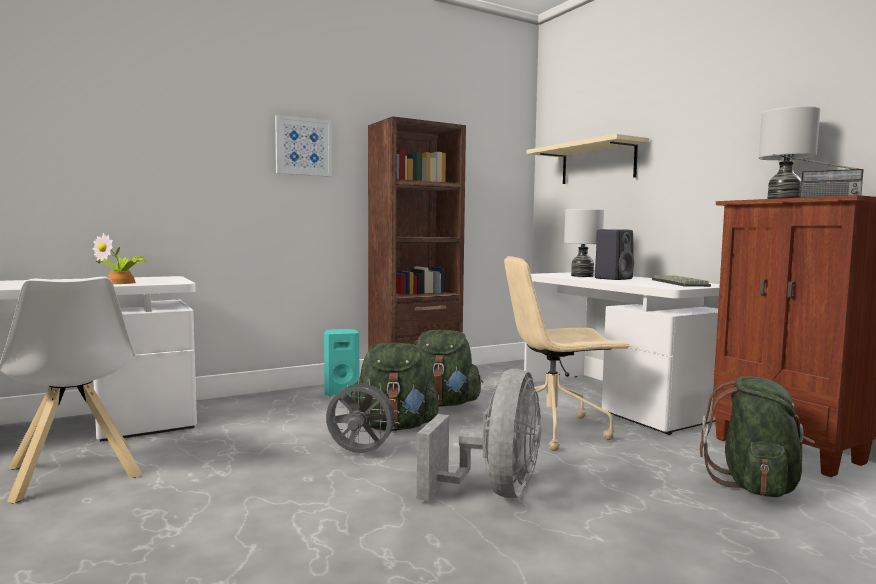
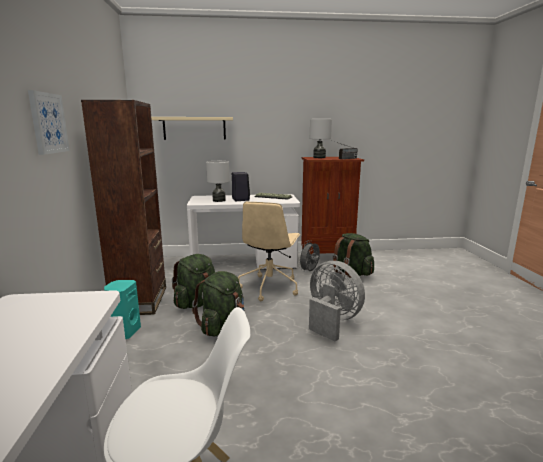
camera: 65 degrees left, 10 degrees up
potted plant [93,233,147,284] -> none
grey fan [326,378,399,453] -> grey fan moved to [298,240,320,272]

